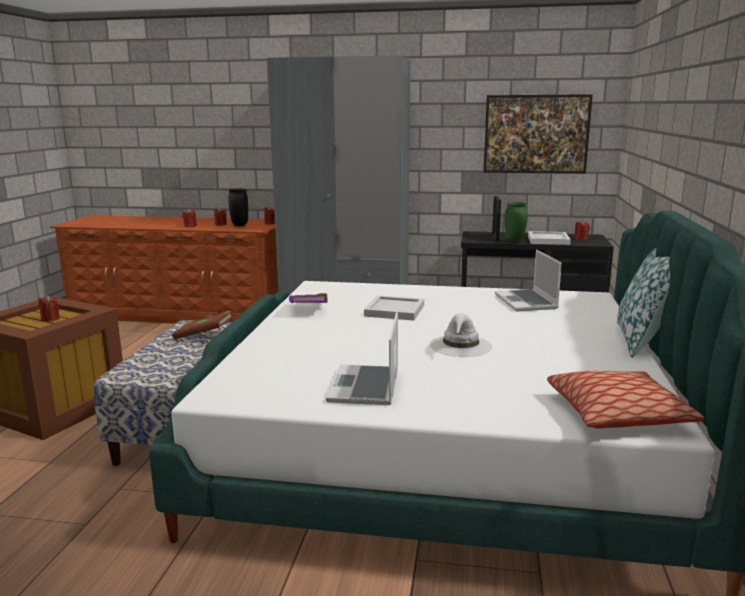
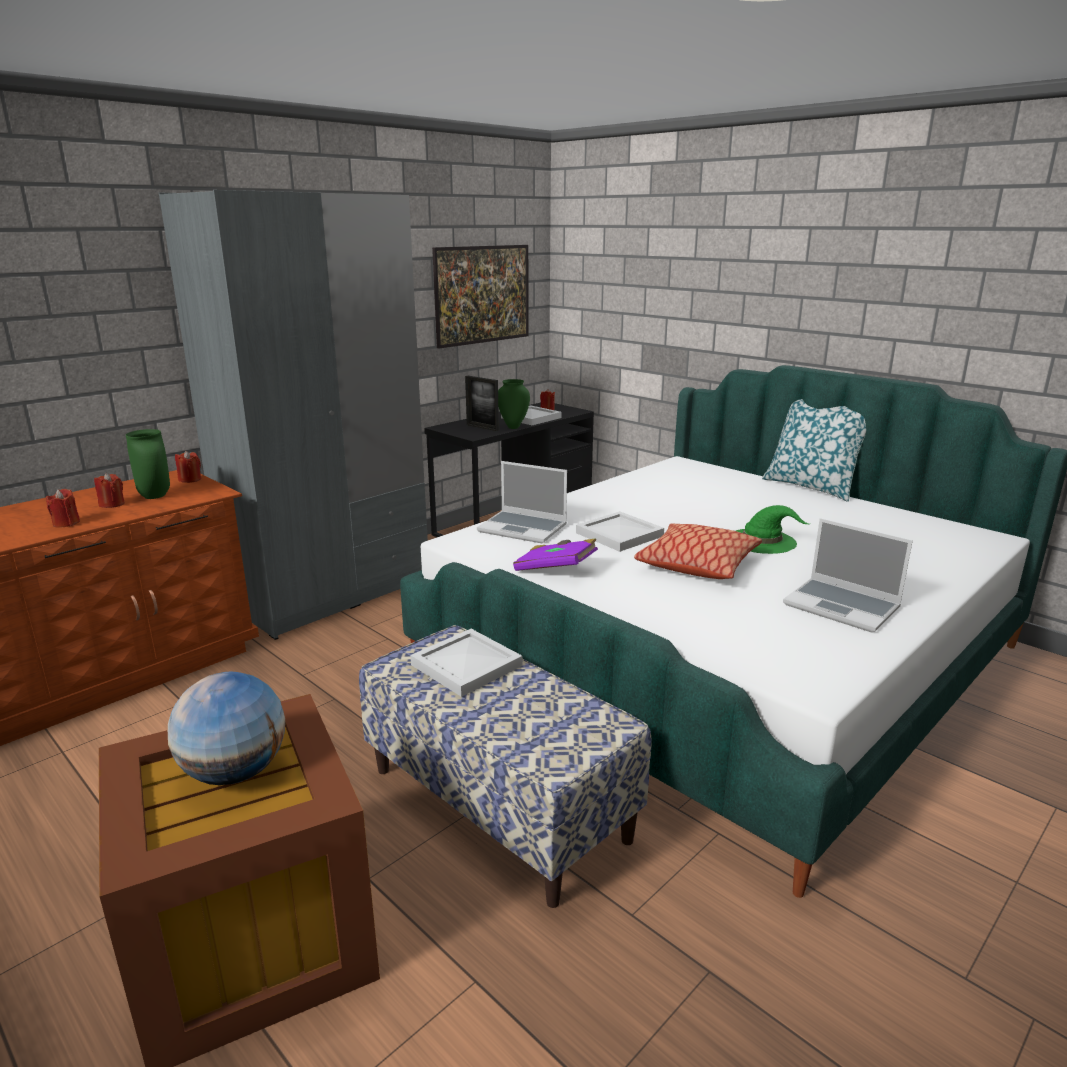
camera: 55 degrees left, 5 degrees up
red candle [38,295,60,321] -> globe [168,672,285,785]
brown book [172,310,233,339] -> white tray [410,629,522,697]
black vase [229,189,248,226] -> green vase [126,429,170,499]
white hat [430,313,492,357] -> green hat [736,505,809,554]
laptop [495,249,562,311] -> laptop moved to [477,461,567,543]
pillow [547,371,705,428] -> pillow moved to [634,523,762,579]

